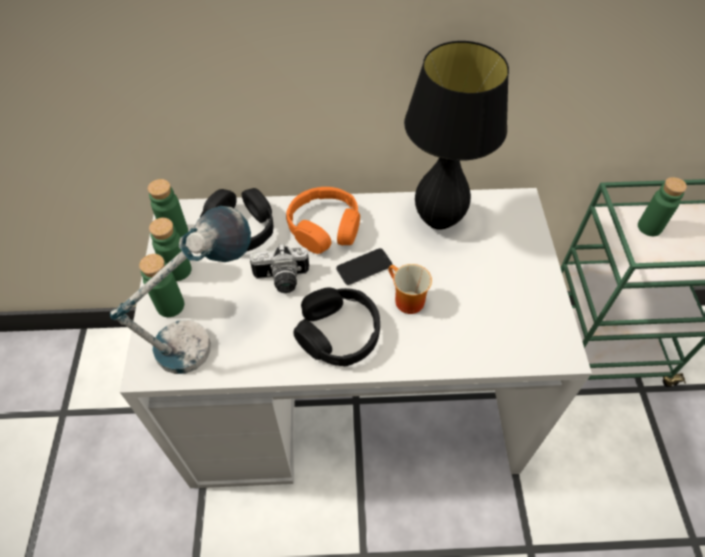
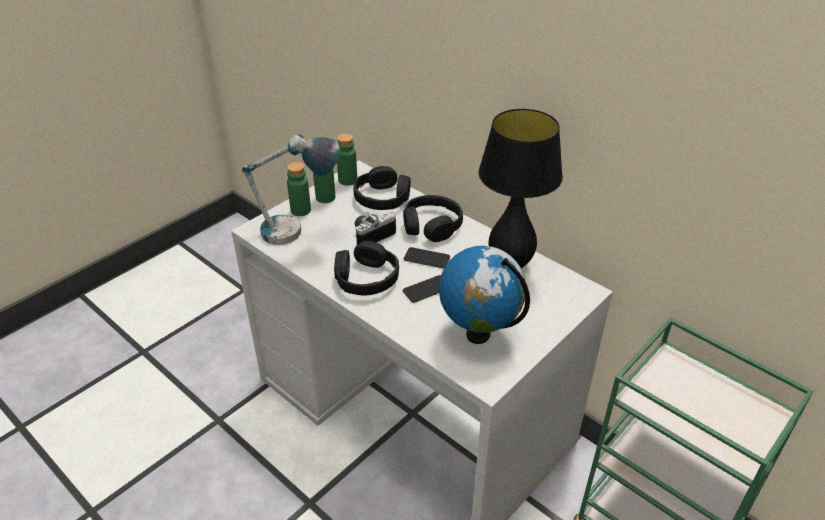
camera: 45 degrees right, 15 degrees down
camera [250,243,309,293] -> camera turned 105 degrees clockwise [355,212,396,245]
orange headphones [286,187,360,254] -> black headphones [403,195,463,242]
mug [388,264,432,314] -> phone [403,275,441,303]
green bottle [638,177,687,236] -> none
none -> globe [439,246,530,344]

